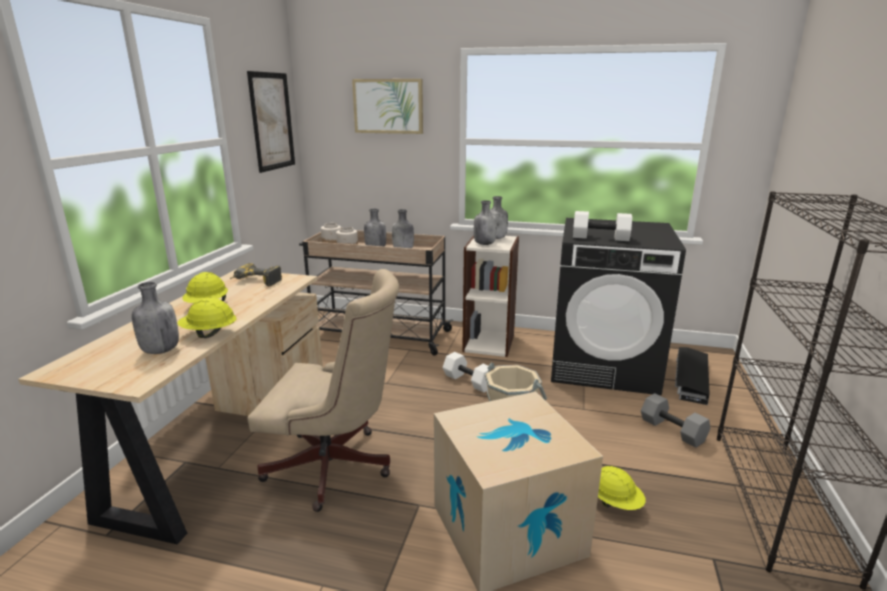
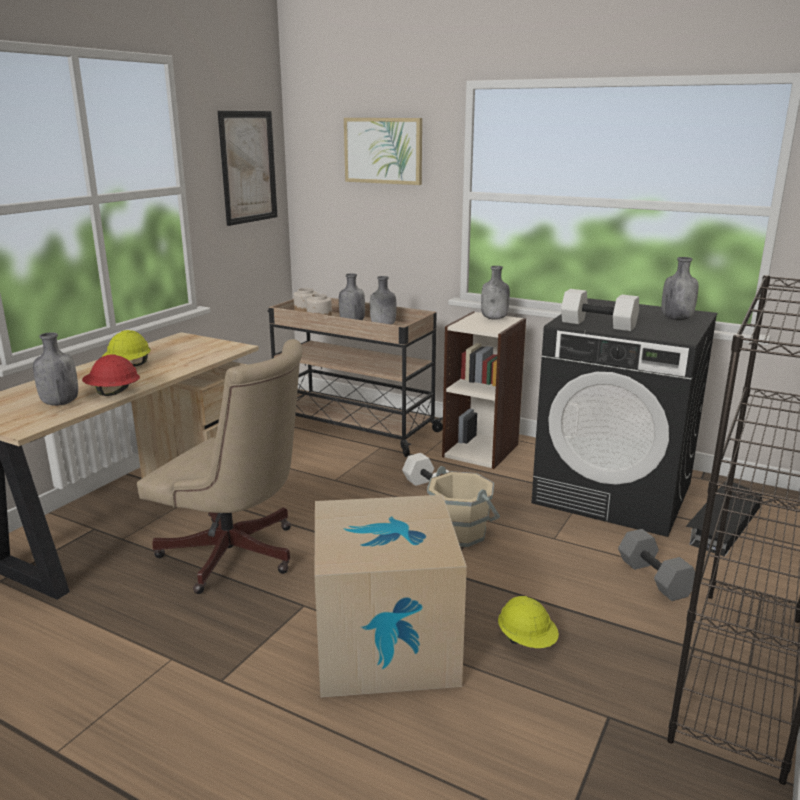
camera: 15 degrees right, 0 degrees up
yellow hard hat [178,297,237,338] -> red hard hat [82,354,140,396]
power drill [230,263,282,286] -> none
grey bottle [474,200,497,245] -> grey bottle moved to [662,257,698,320]

